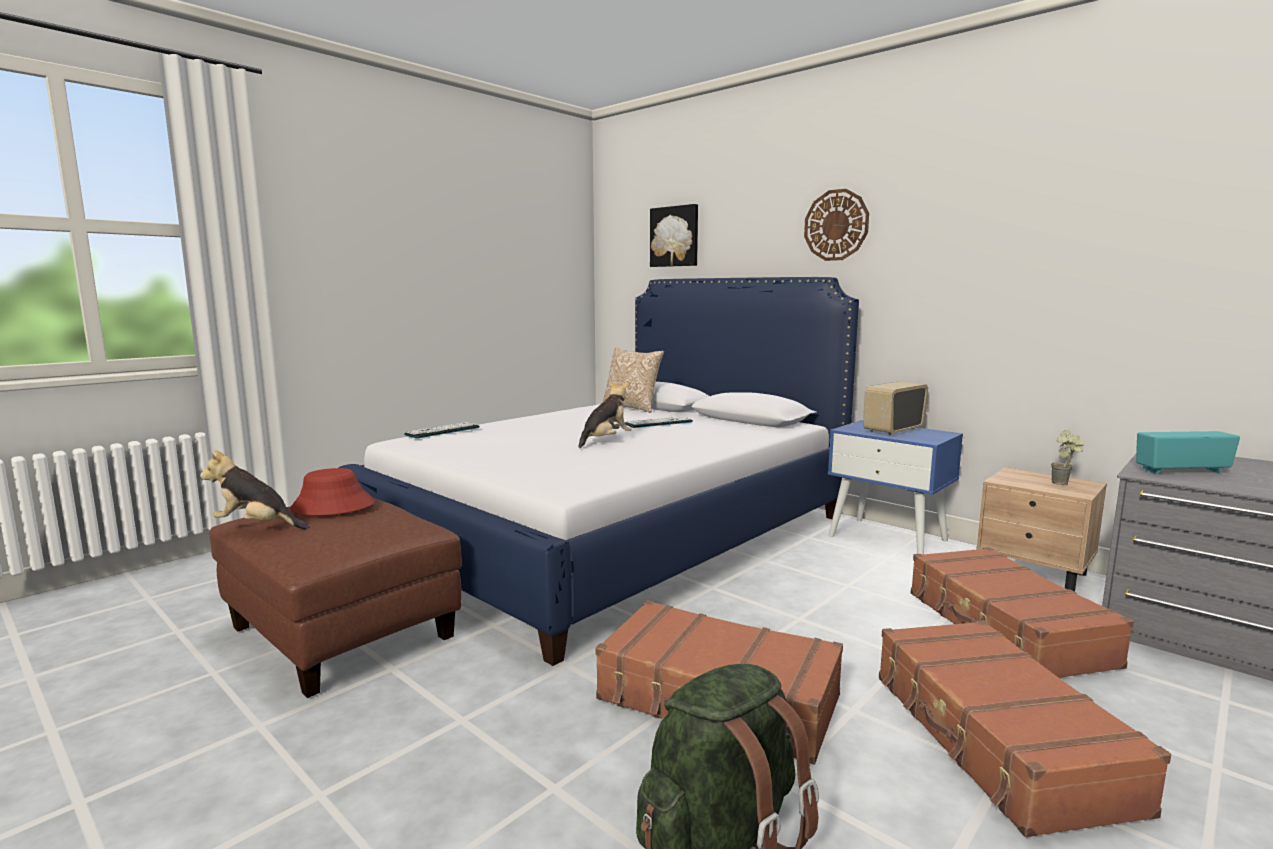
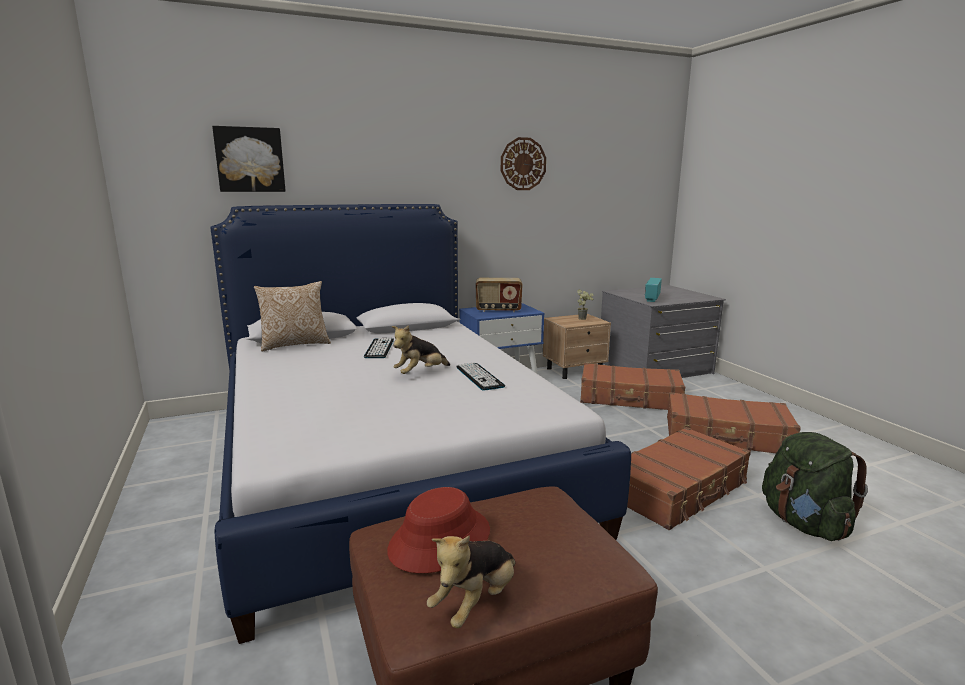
camera: 65 degrees left, 5 degrees up
keyboard [404,422,480,439] -> keyboard moved to [456,362,505,391]
plush toy [578,380,632,448] -> plush toy turned 105 degrees counterclockwise [392,325,450,374]
wall clock [804,189,869,261] -> wall clock moved to [501,137,546,190]
radio [863,382,928,435] -> radio turned 75 degrees counterclockwise [476,278,522,312]

